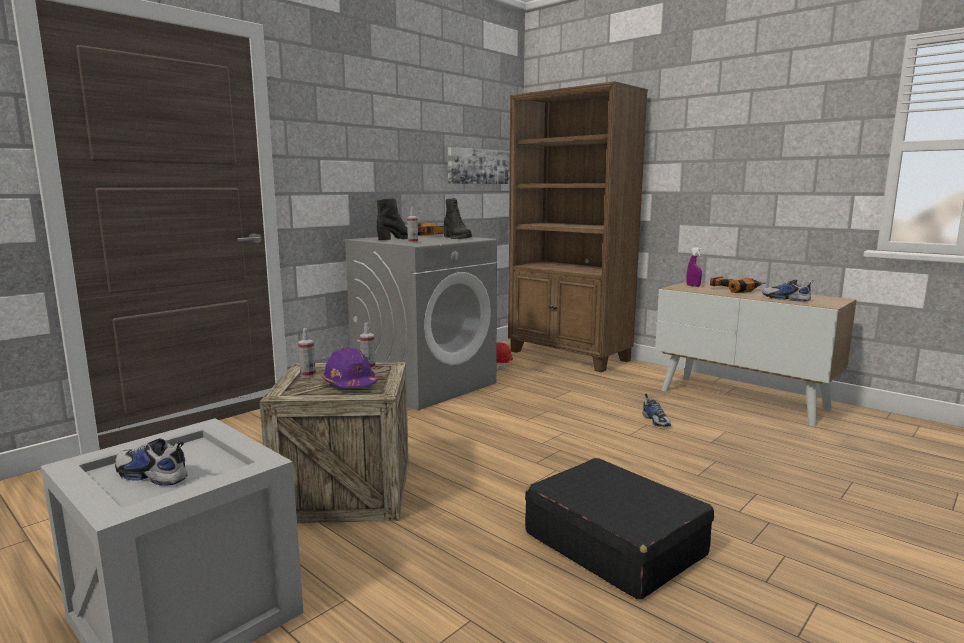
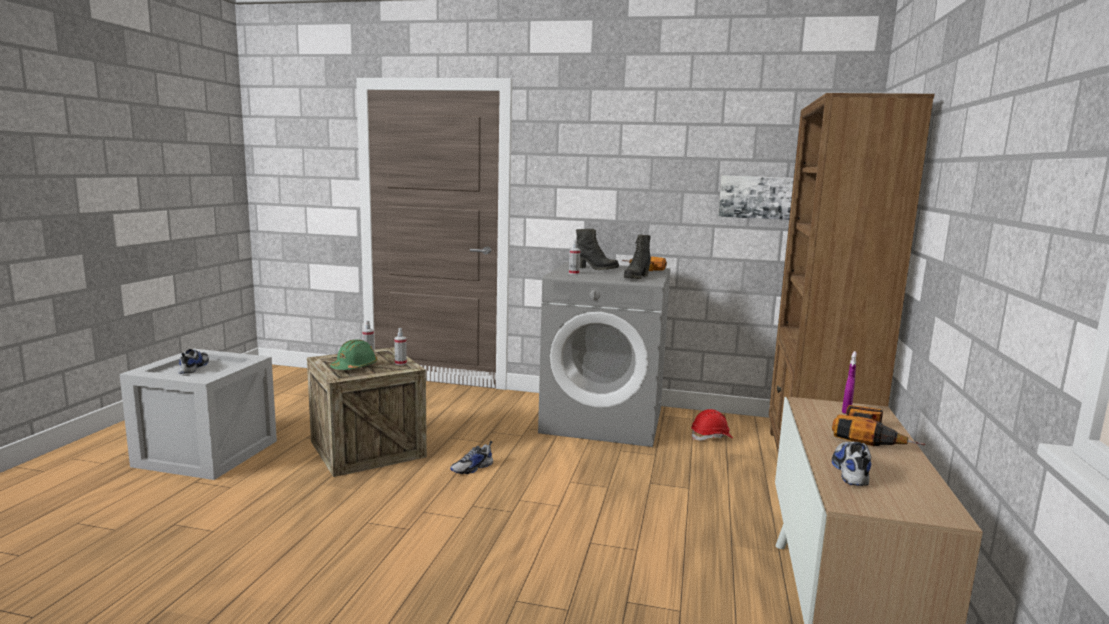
camera: 60 degrees right, 0 degrees up
purple hard hat [322,347,377,388] -> green hard hat [330,339,377,370]
black suitcase [525,458,714,600] -> none
shoe [642,394,671,427] -> shoe moved to [450,441,493,474]

